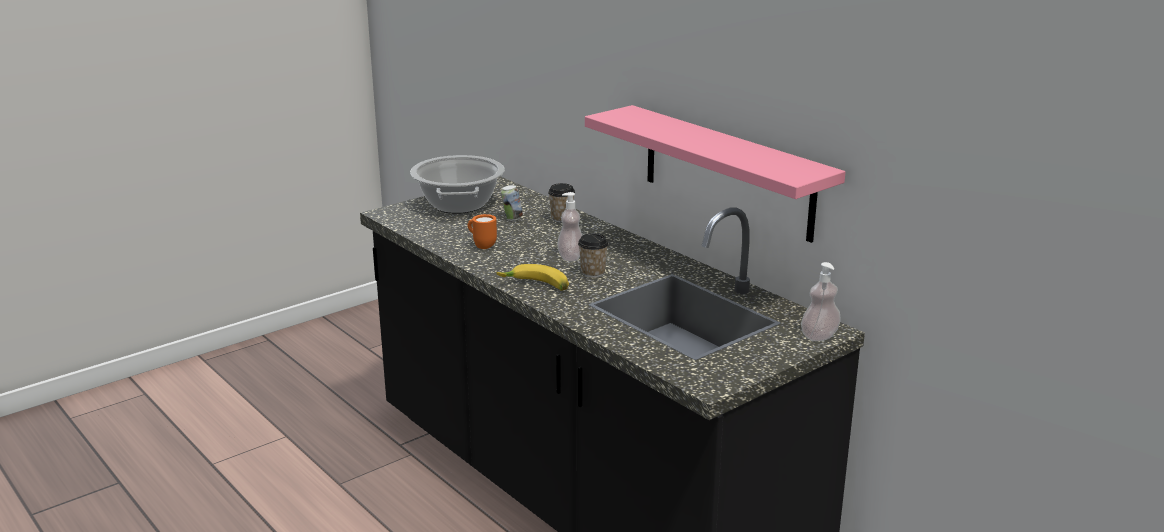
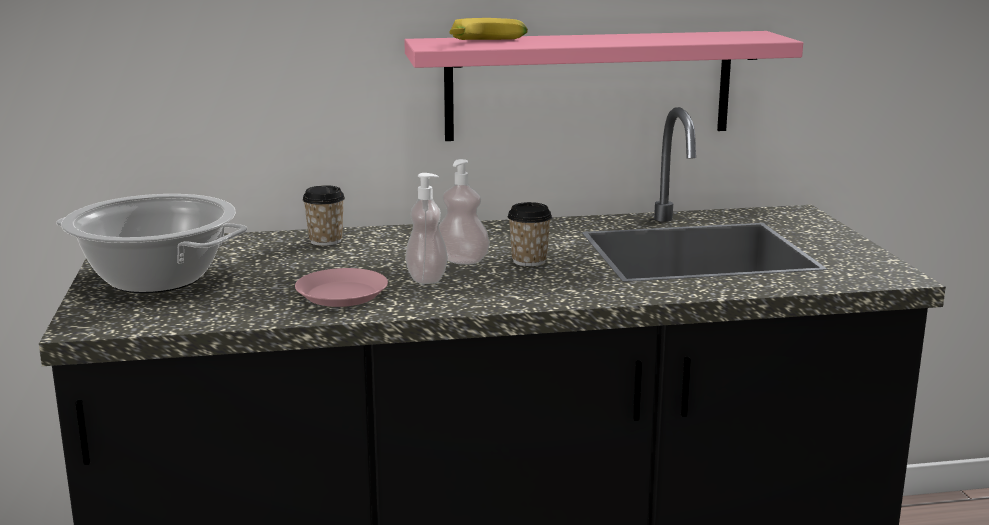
camera: 60 degrees left, 5 degrees down
orange mug [468,214,497,249] -> pink plate [295,268,388,307]
banana [496,264,569,291] -> banana moved to [450,18,528,40]
can [501,185,523,220] -> none
soap dispenser [801,262,841,341] -> soap dispenser moved to [405,173,448,284]

